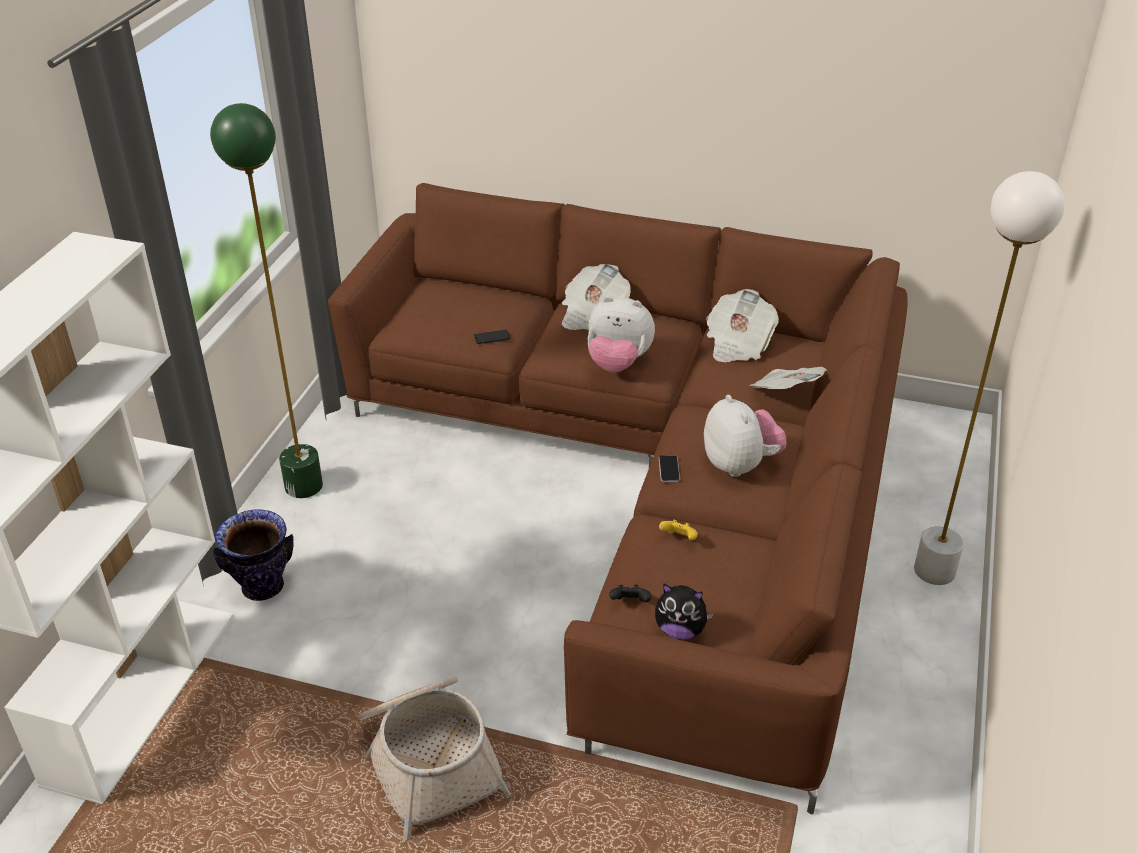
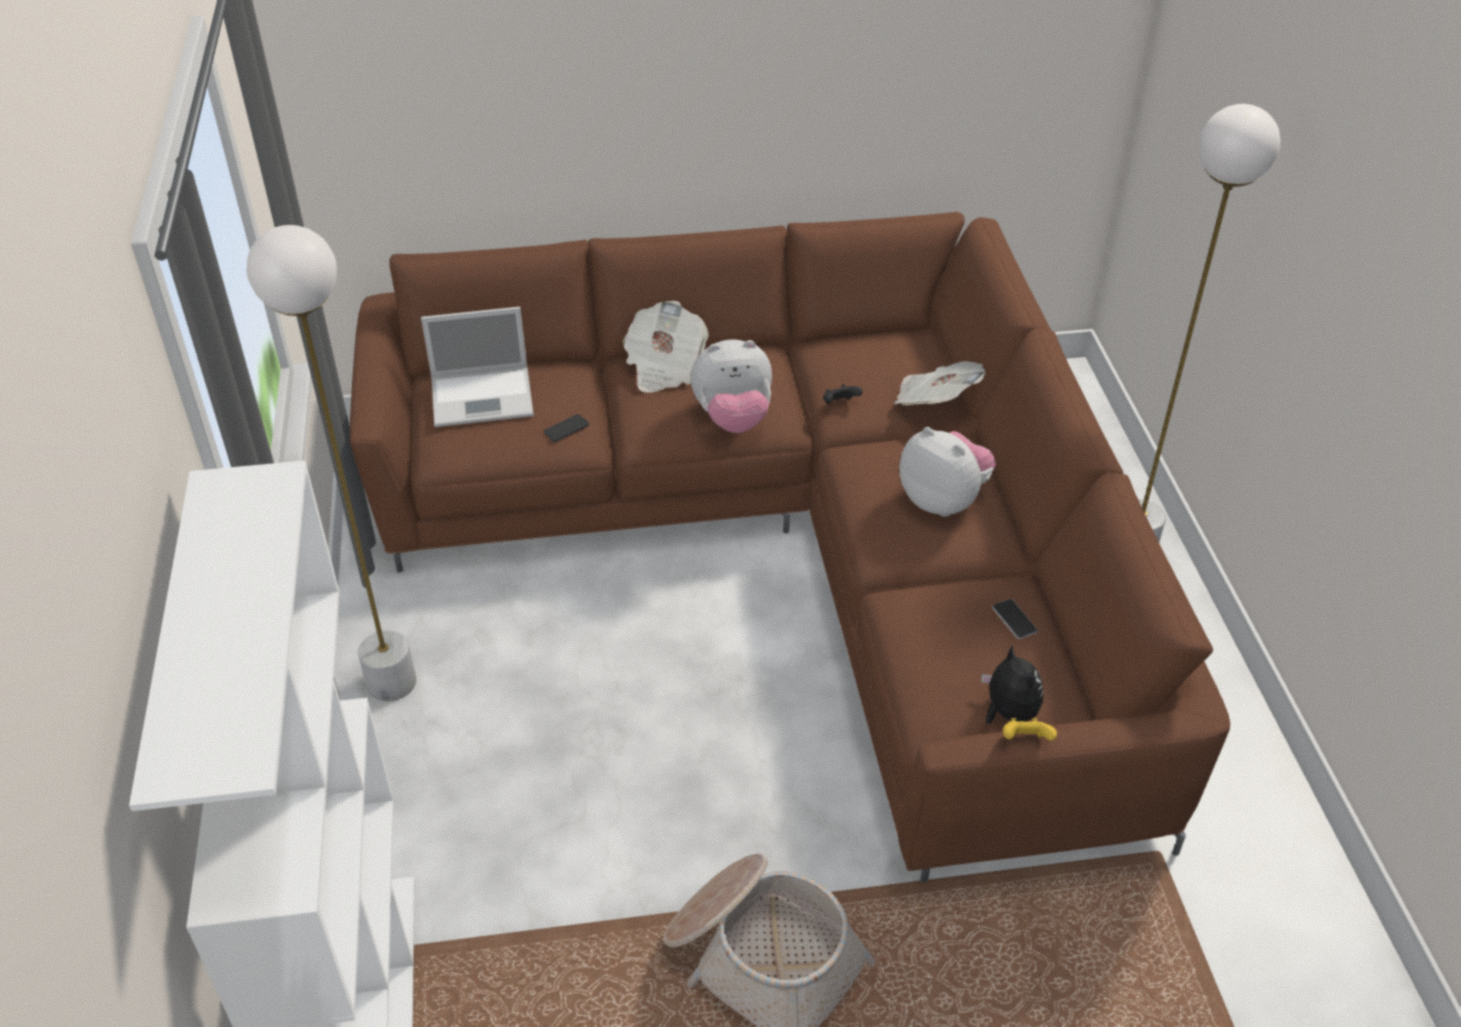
camera: 25 degrees left, 5 degrees up
green floor lamp [210,103,323,498] -> white floor lamp [247,225,416,702]
vase [213,510,294,601] -> none
black game controller [609,585,651,602] -> black game controller moved to [823,384,863,404]
plush toy [655,583,714,640] -> plush toy turned 105 degrees counterclockwise [981,646,1043,724]
phone [659,455,680,482] -> phone moved to [992,599,1038,639]
yellow game controller [659,520,698,540] -> yellow game controller moved to [1003,718,1057,741]
newspaper [706,289,779,362] -> none
none -> laptop [421,307,534,427]

